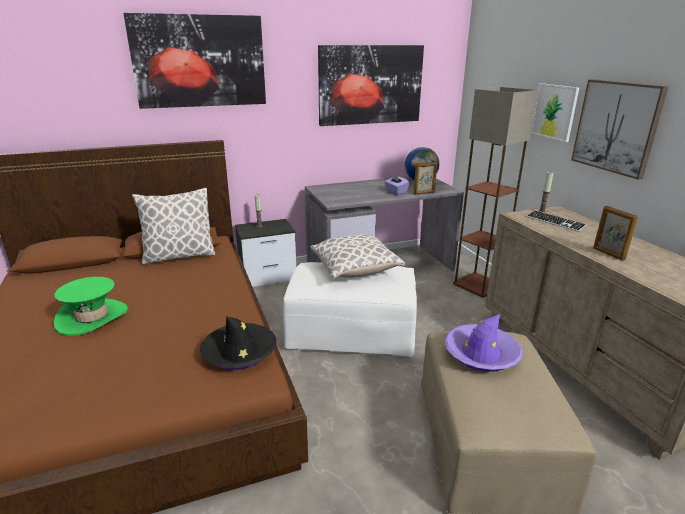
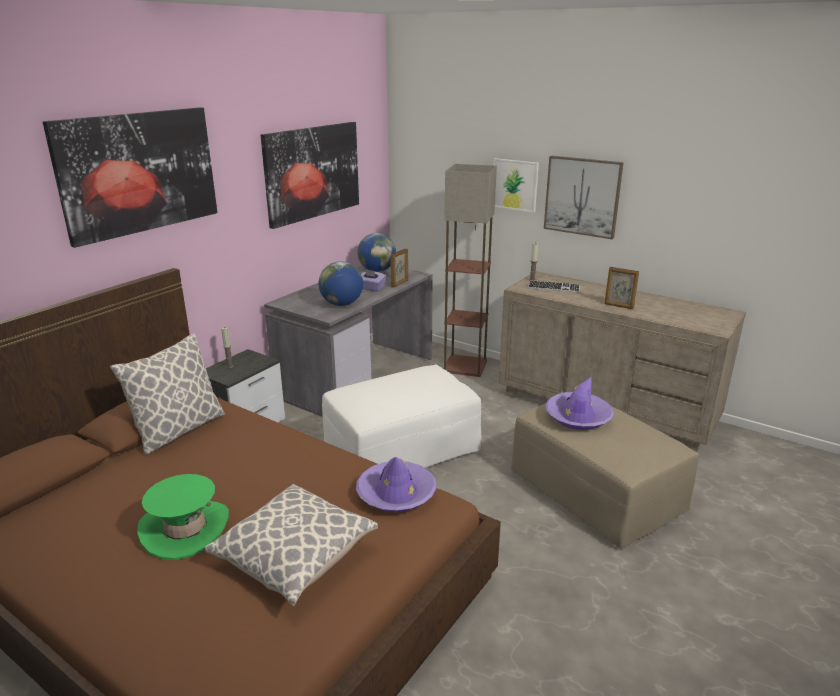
camera: 35 degrees left, 0 degrees up
black hat [199,316,276,370] -> purple hat [356,457,436,512]
pillow [311,234,405,279] -> pillow moved to [205,484,378,606]
none -> globe [319,261,363,306]

